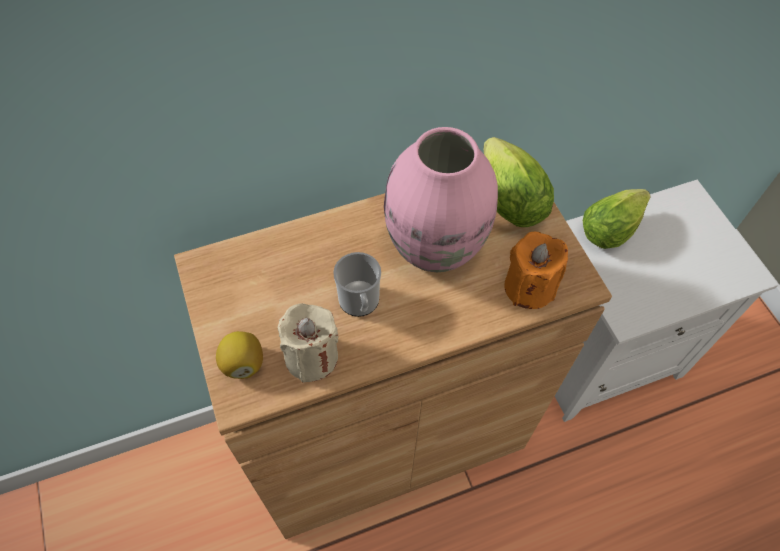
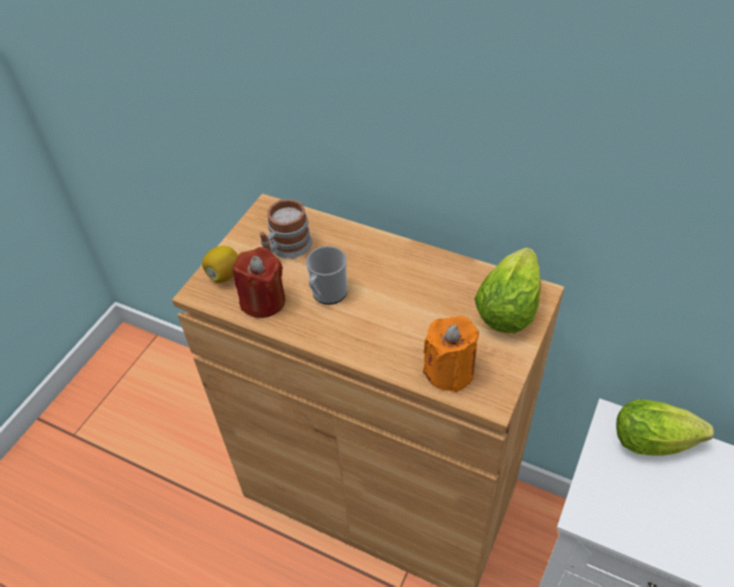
camera: 50 degrees right, 10 degrees down
beige candle [278,303,339,383] -> red candle [233,247,285,318]
pink vase [384,127,498,272] -> none
none -> mug [260,199,312,259]

